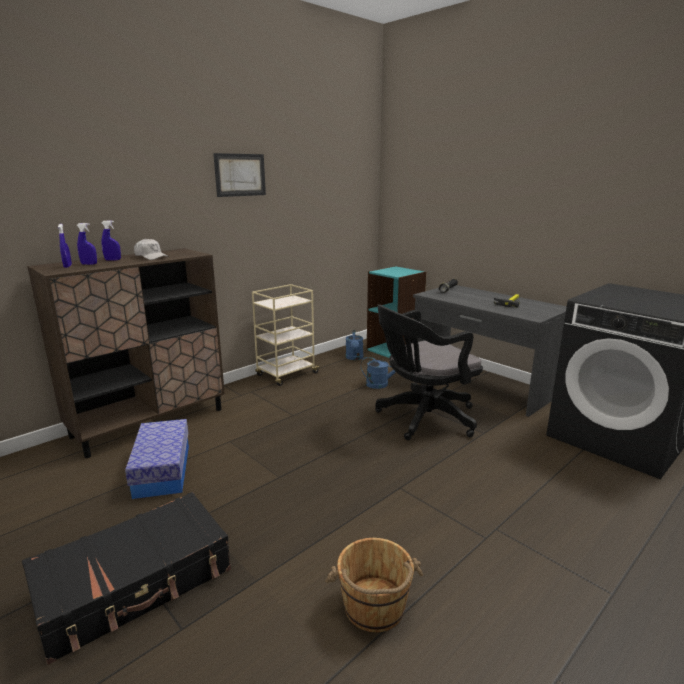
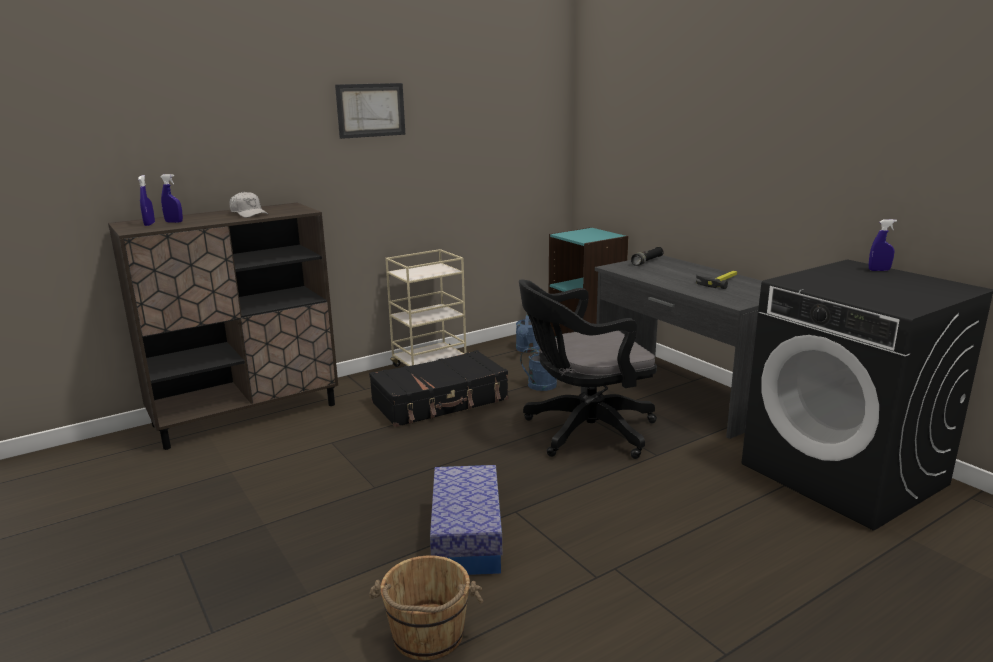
camera: 10 degrees right, 0 degrees up
black suitcase [22,492,231,664] -> black suitcase moved to [369,350,508,427]
blue spray bottle [102,220,121,261] -> blue spray bottle moved to [869,219,897,271]
storage box [125,419,189,499] -> storage box moved to [430,465,502,575]

